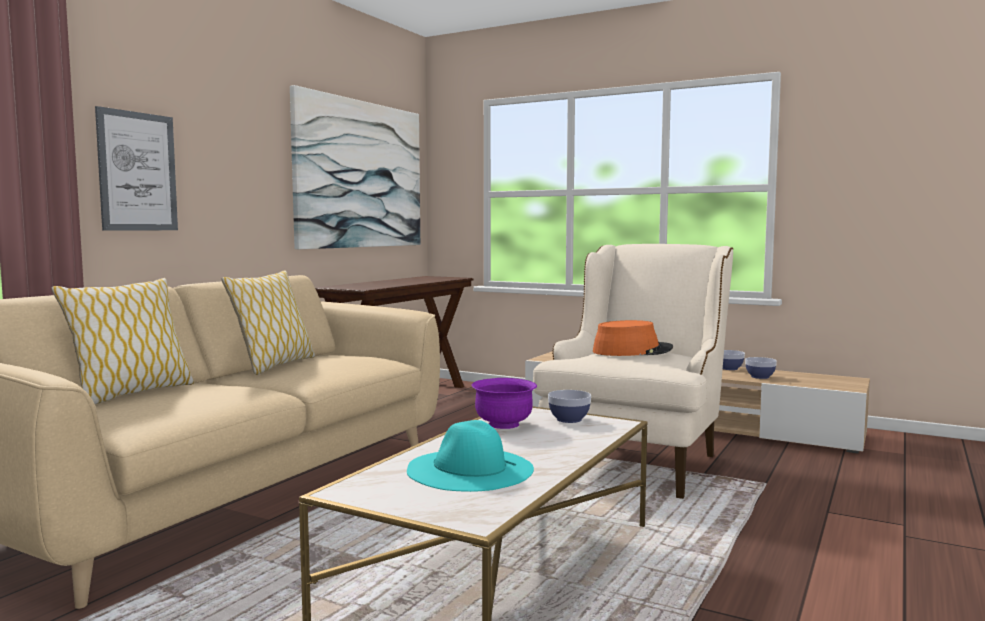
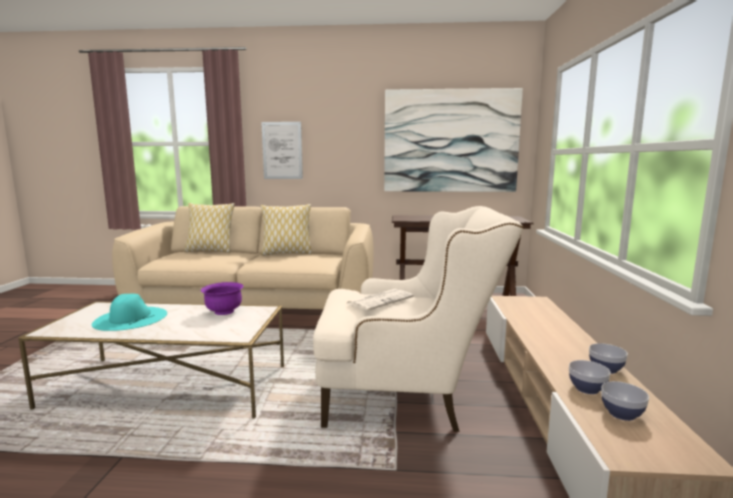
camera: 65 degrees right, 5 degrees up
bowl [548,390,591,423] -> bowl moved to [601,381,649,421]
orange hat [593,320,673,356] -> newspaper [346,289,414,311]

